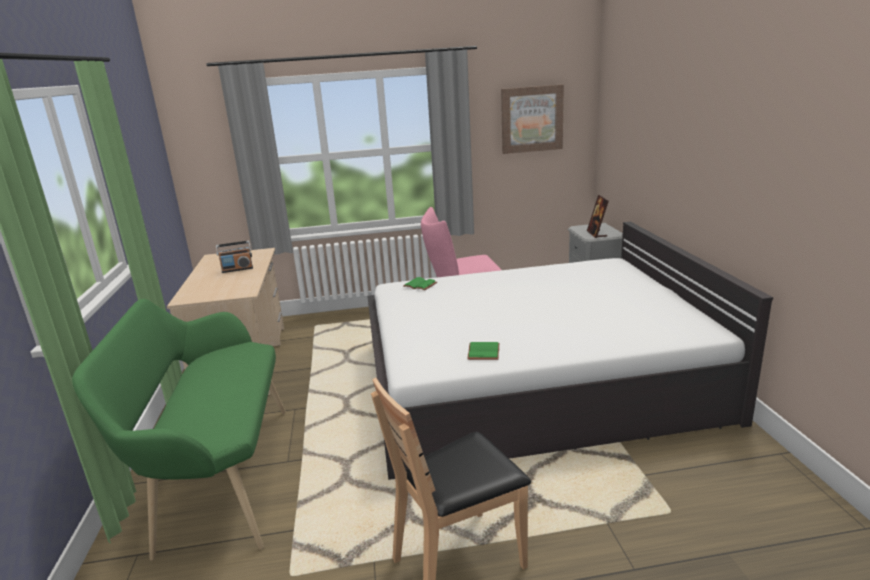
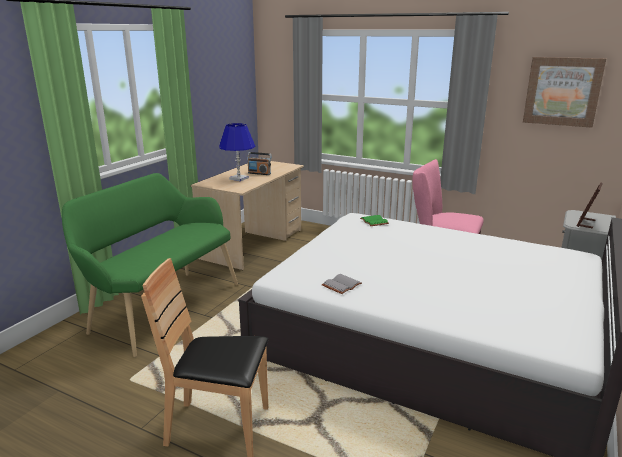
camera: 35 degrees right, 0 degrees up
green book [467,342,499,360] -> grey book [322,274,362,294]
none -> blue table lamp [219,123,255,181]

